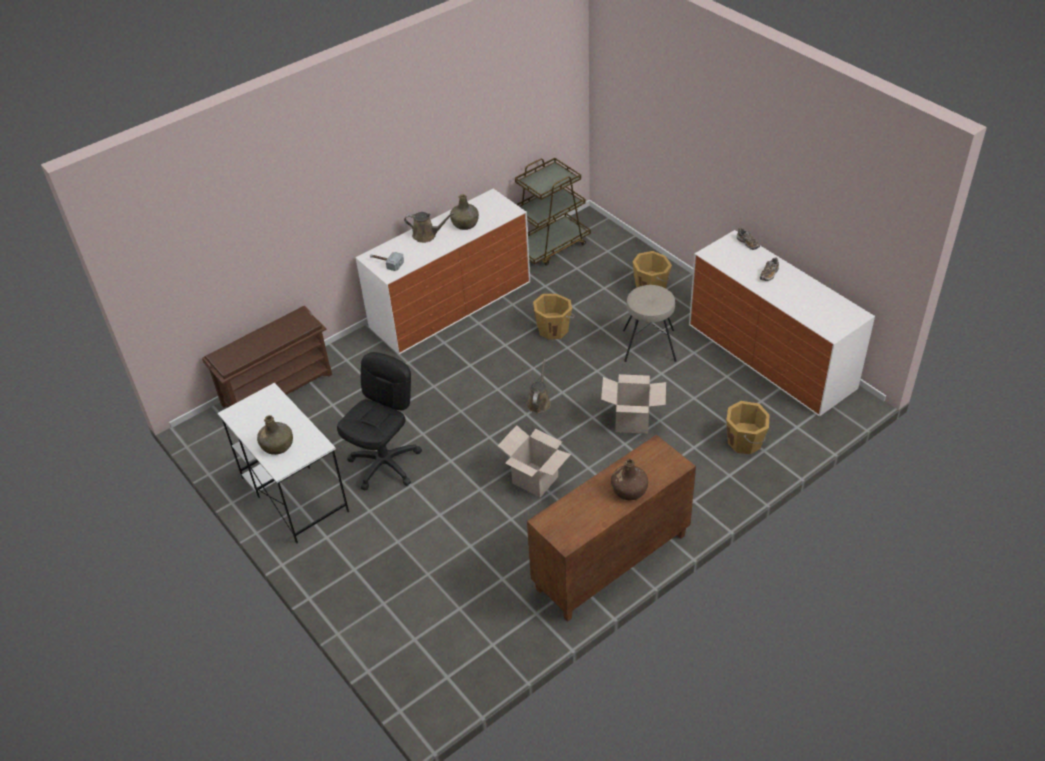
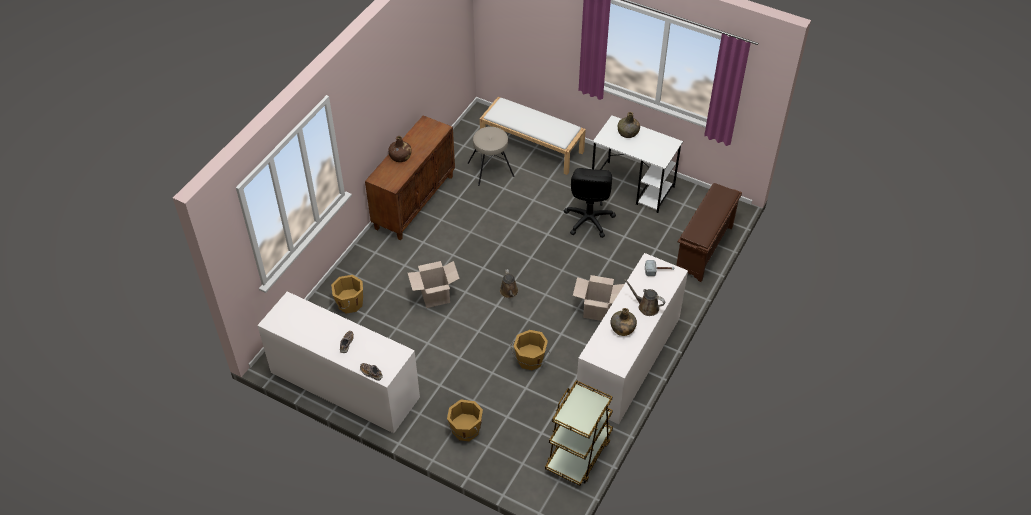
camera: 155 degrees right, 5 degrees up
brown watering can [404,212,454,243] -> brown watering can turned 45 degrees clockwise [625,279,665,316]
cardboard box [497,425,571,498] -> cardboard box moved to [573,275,624,321]
beige stool [623,285,677,362] -> beige stool moved to [468,127,514,186]
none -> white bench [480,97,586,175]

